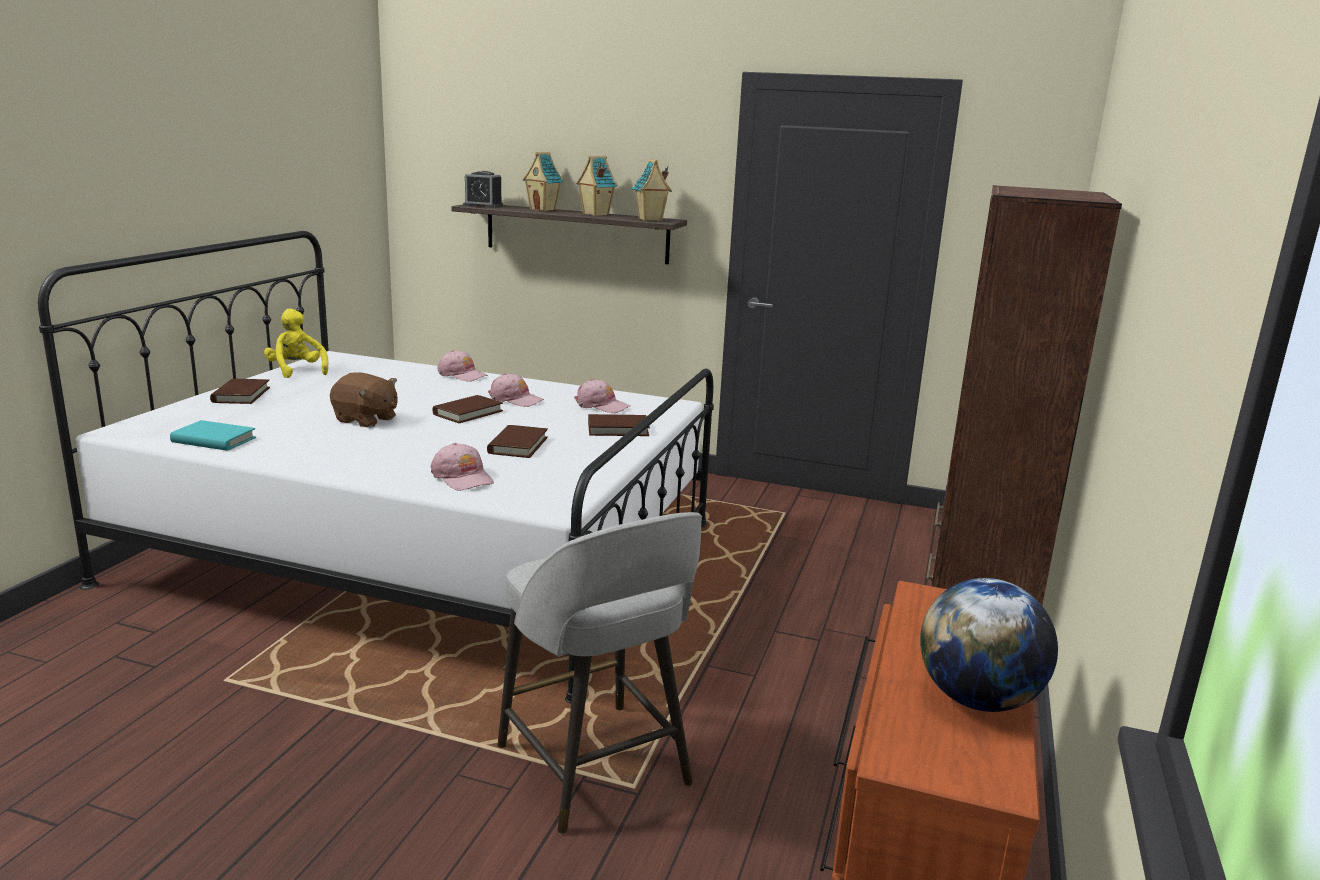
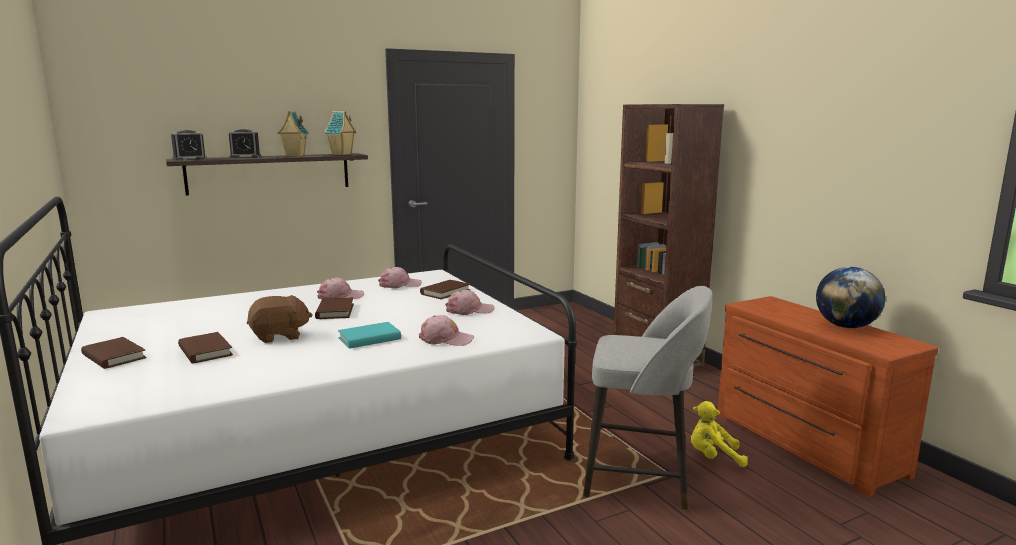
camera: 45 degrees left, 5 degrees down
turquoise book [170,420,256,451] -> turquoise book moved to [338,322,401,349]
yellow plush toy [264,308,329,378] -> yellow plush toy moved to [691,401,748,467]
pink cap [437,350,488,381] -> pink cap moved to [445,290,495,315]
brown book [487,425,548,458] -> brown book moved to [178,332,233,364]
toy house [522,152,563,211] -> alarm clock [229,129,261,158]

